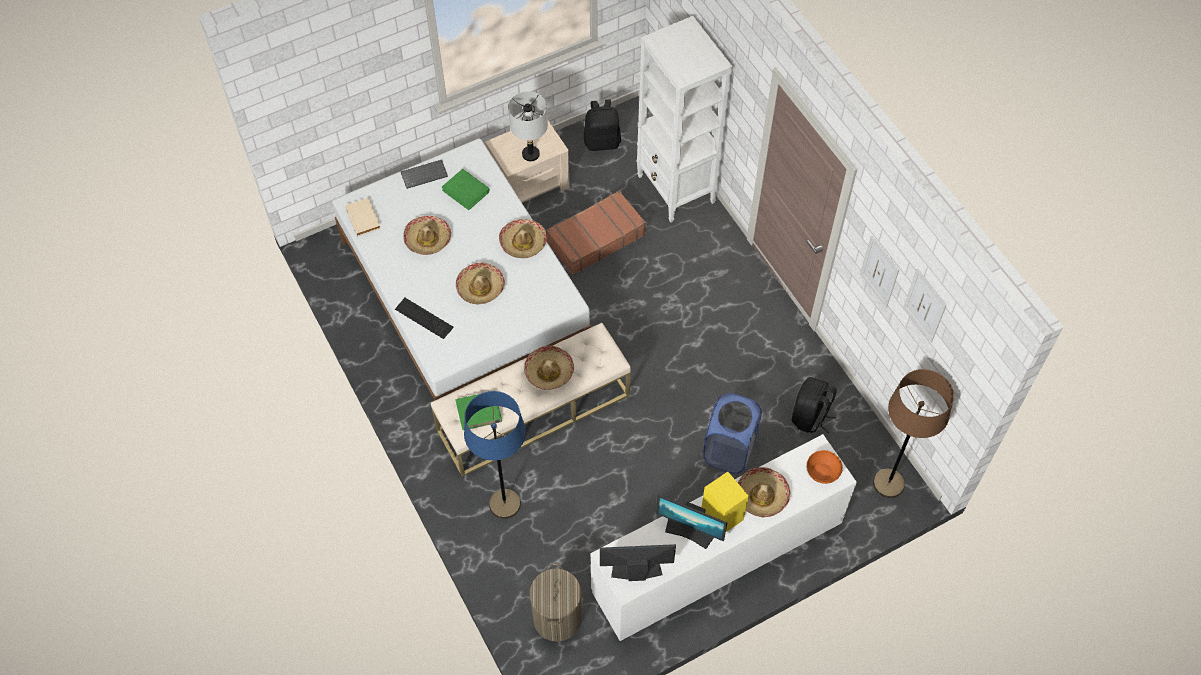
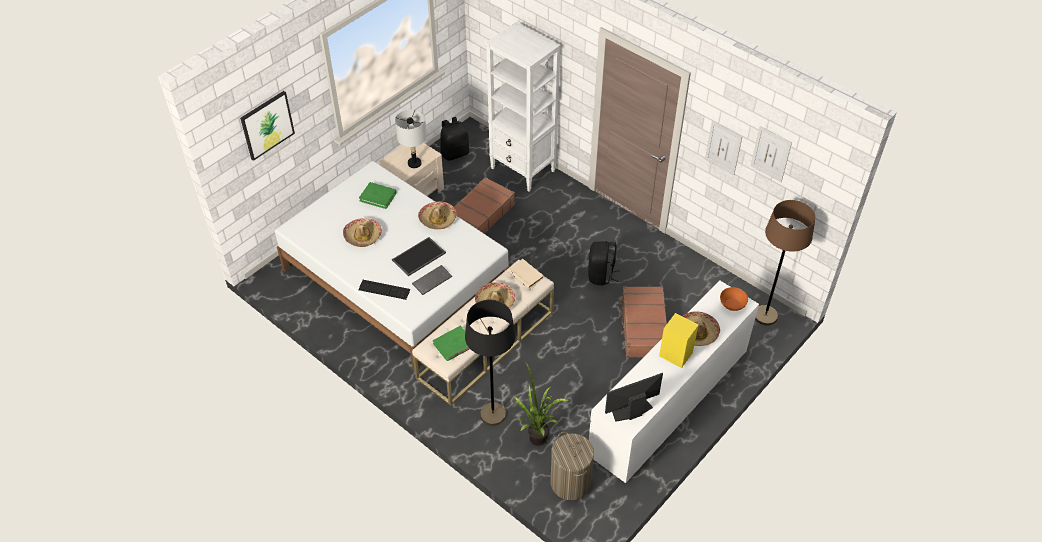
camera: 20 degrees left, 10 degrees down
beige book [345,198,381,236] -> beige book moved to [508,259,544,289]
keyboard [401,160,448,189] -> keyboard moved to [412,265,452,295]
hat [456,262,505,305] -> tray [392,237,446,276]
blue floor lamp [464,391,526,519] -> black floor lamp [465,300,515,426]
monitor [656,494,727,549] -> none
blue laundry basket [703,393,762,474] -> brown suitcase [619,286,667,357]
black backpack [792,377,837,433] -> black backpack moved to [588,241,619,285]
none -> picture [240,91,295,161]
none -> potted plant [513,362,568,446]

